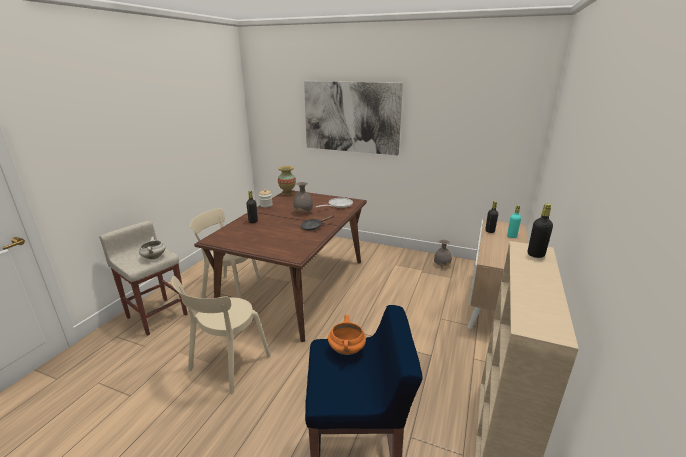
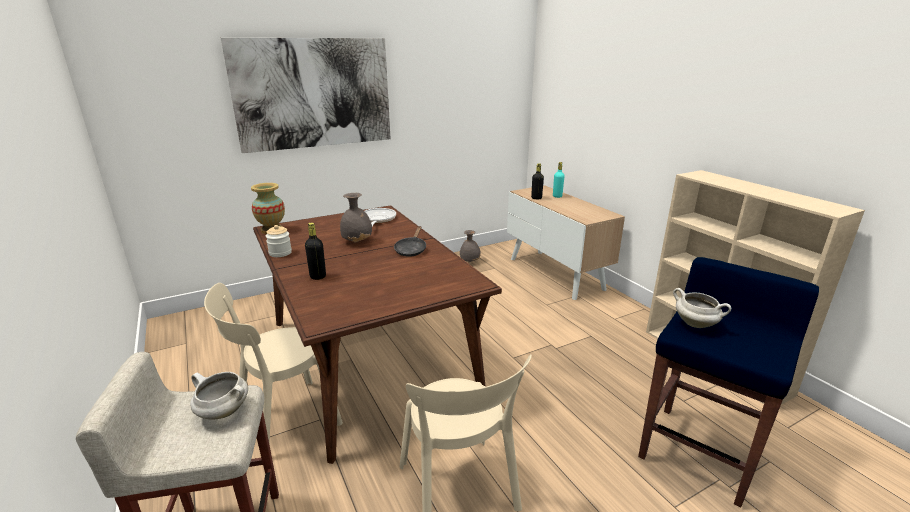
camera: 50 degrees left, 0 degrees up
orange cooking pot [328,315,366,355] -> white cooking pot [673,288,731,328]
black bottle [528,204,553,258] -> none

